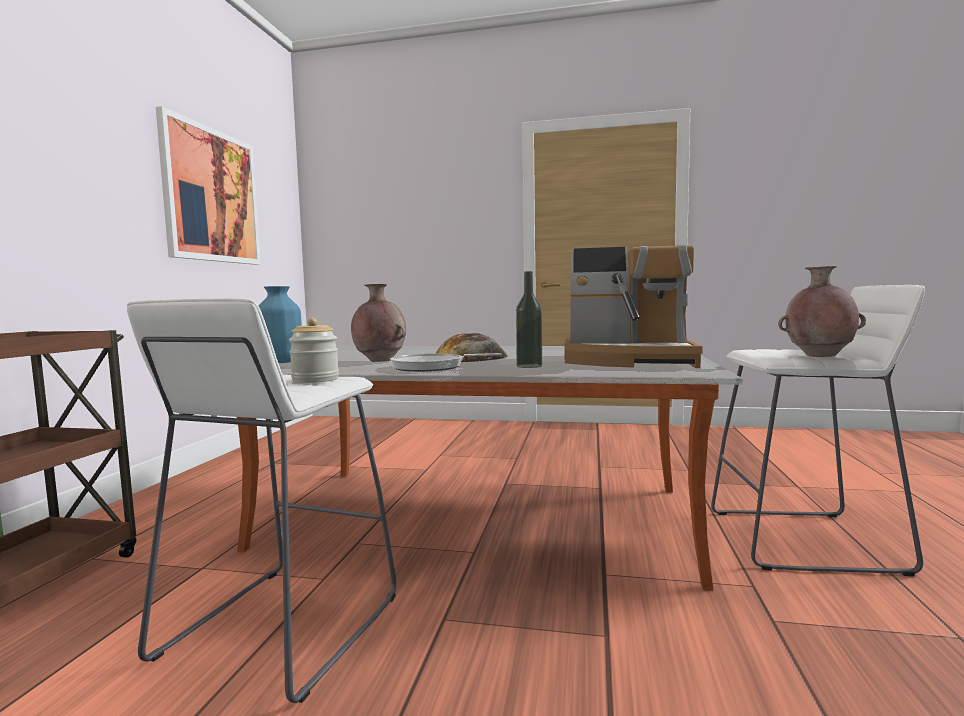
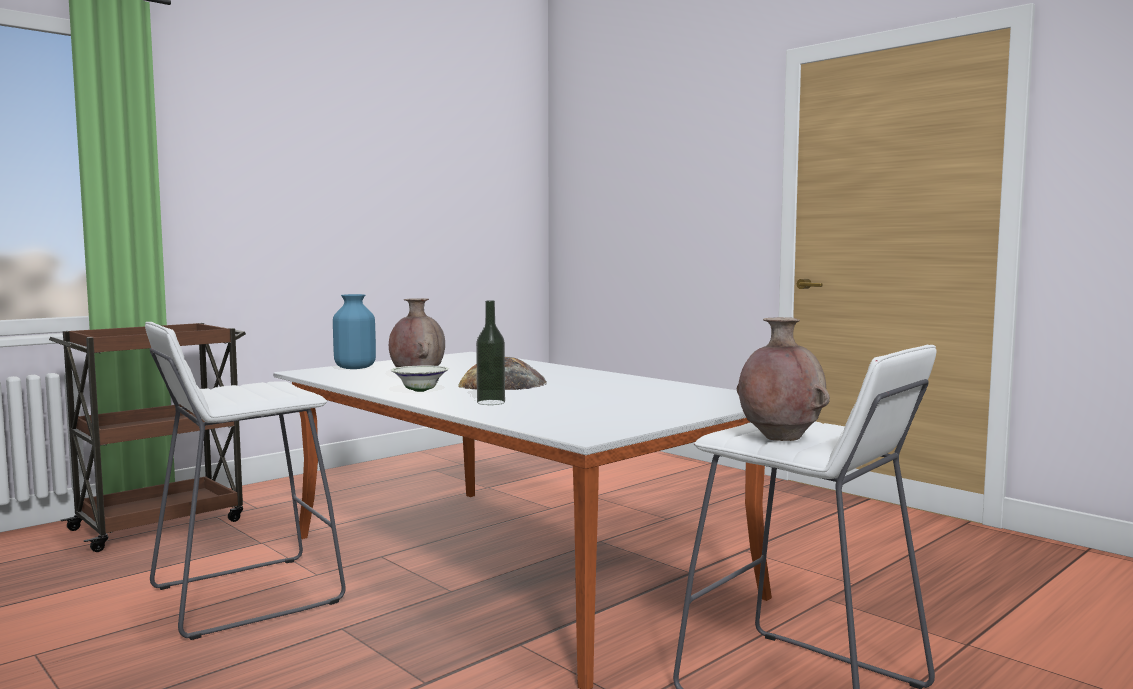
camera: 35 degrees right, 0 degrees up
picture [156,106,261,265] -> none
jar [289,318,339,383] -> none
frying pan [391,353,501,372] -> white bowl [391,365,449,392]
coffee machine [564,245,703,368] -> none

